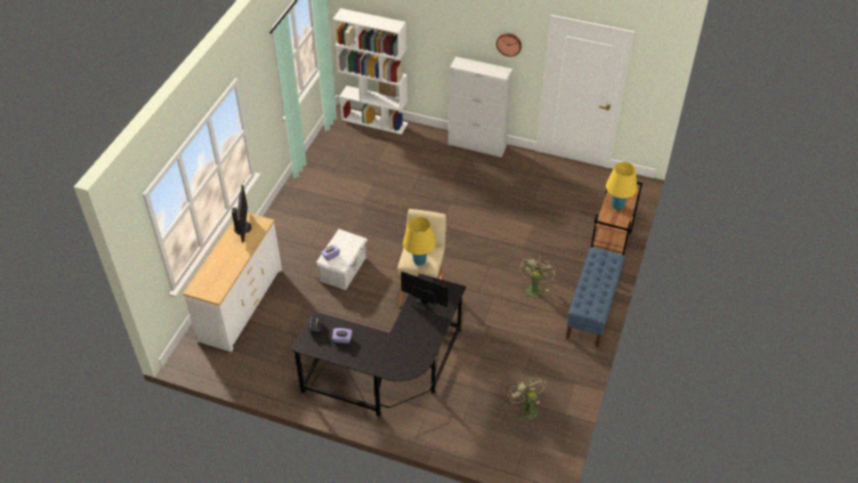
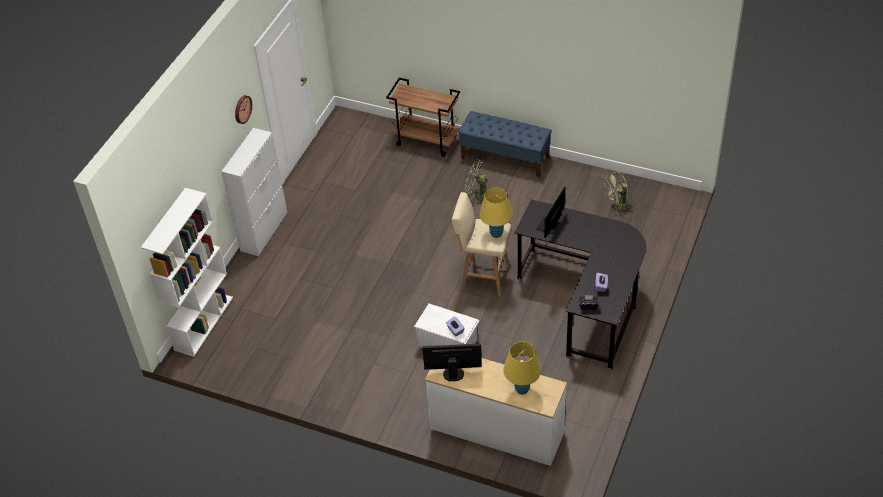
camera: 85 degrees left, 0 degrees up
yellow table lamp [606,162,637,210] -> yellow table lamp moved to [503,342,541,394]

